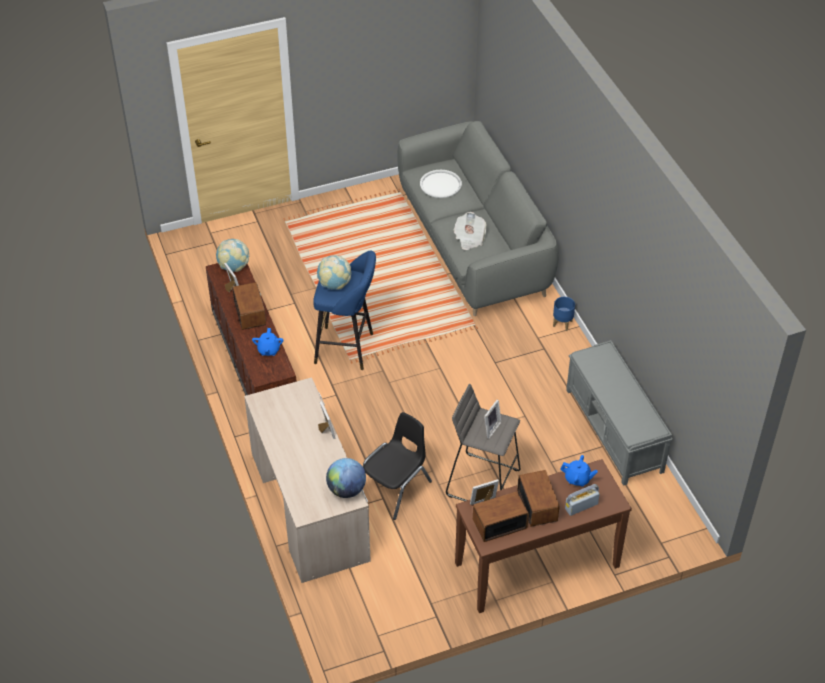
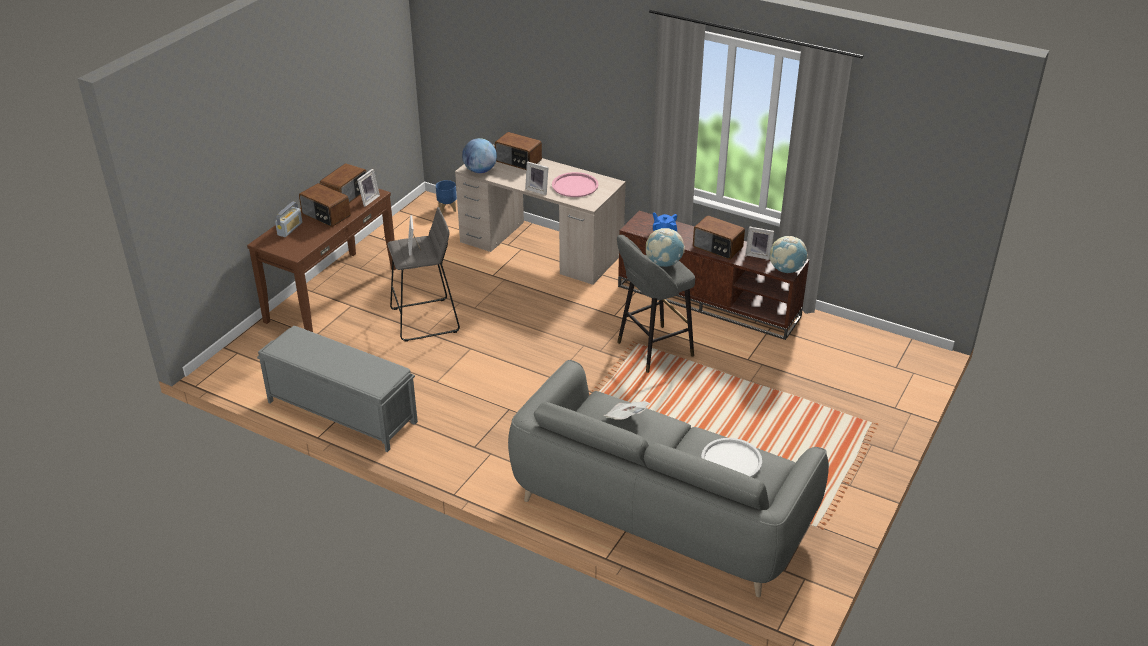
camera: 140 degrees right, 10 degrees down
blue stool [313,251,376,370] -> grey stool [617,235,695,373]
black chair [362,412,432,520] -> none
blue planter [553,297,575,331] -> blue planter moved to [436,180,457,214]
blue teapot [561,455,598,486] -> none
none -> radio [495,132,542,170]
none -> pink tray [552,172,599,197]

